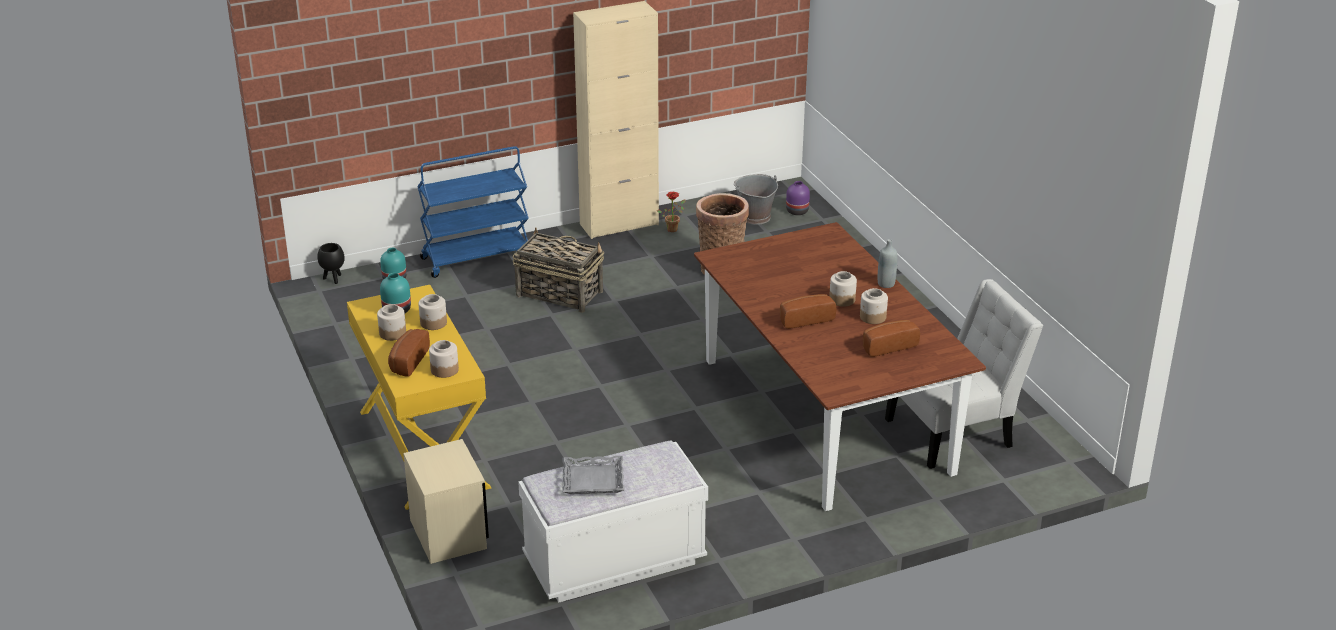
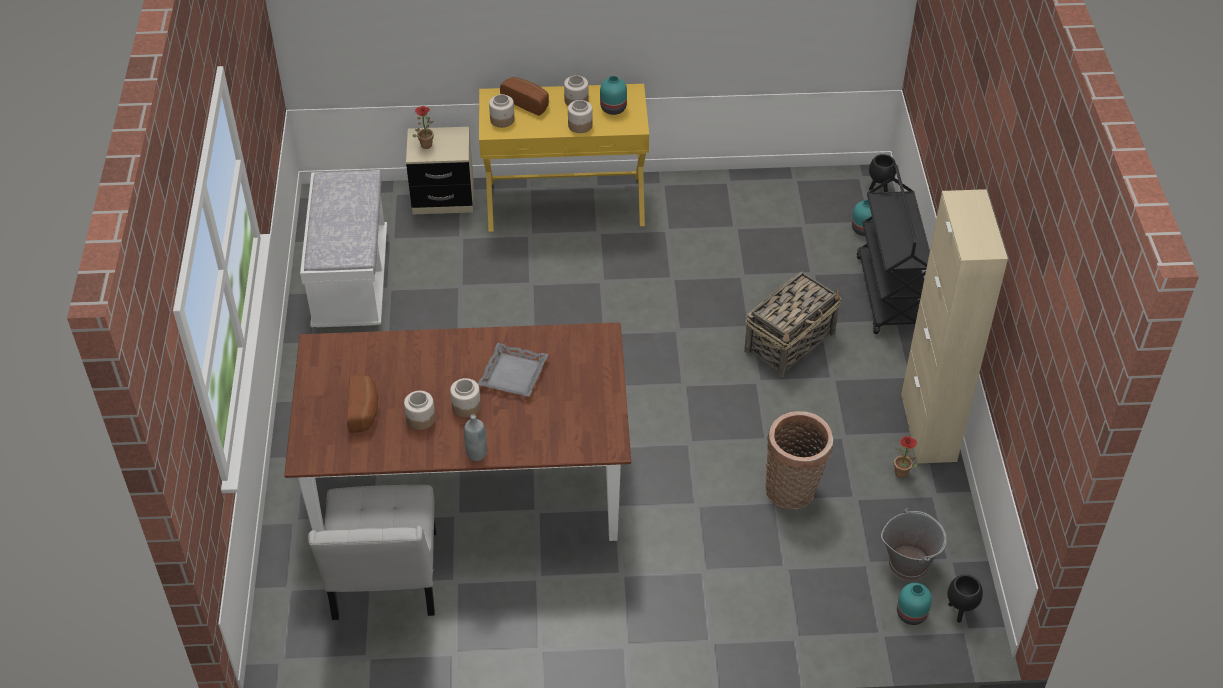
camera: 110 degrees right, 15 degrees up
blue cart [417,146,529,278] -> black cart [856,165,930,334]
grey tray [563,456,625,494] -> grey tray moved to [478,343,548,397]
bread [780,294,836,329] -> none
purple vase [786,181,810,215] -> turquoise vase [897,583,932,625]
none -> potted plant [412,106,434,149]
none -> black planter [947,574,983,623]

